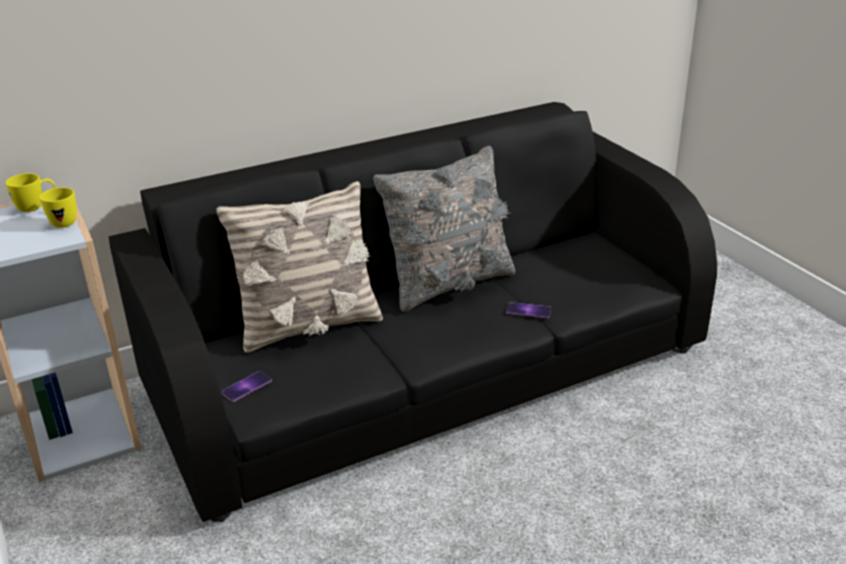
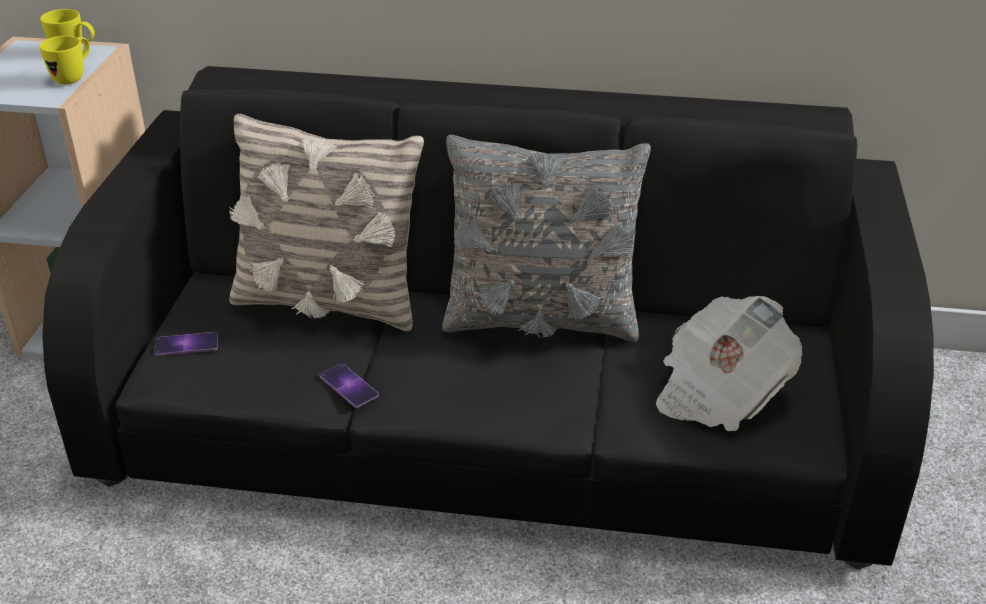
camera: 35 degrees right, 5 degrees up
phone [506,302,551,318] -> phone moved to [320,364,379,408]
none -> newspaper [656,296,802,431]

